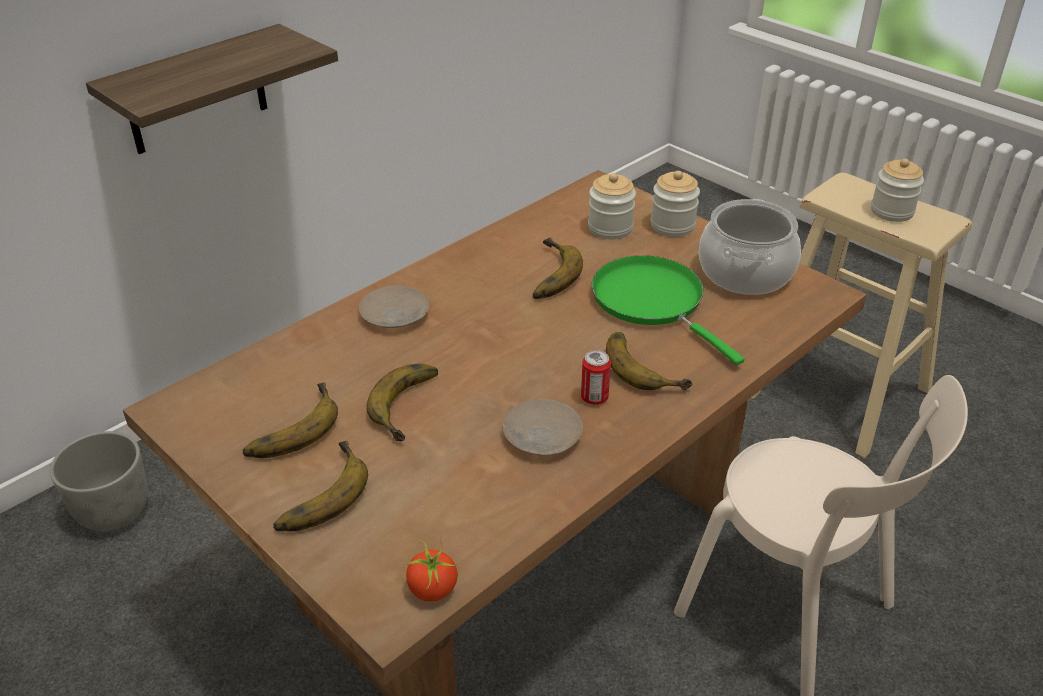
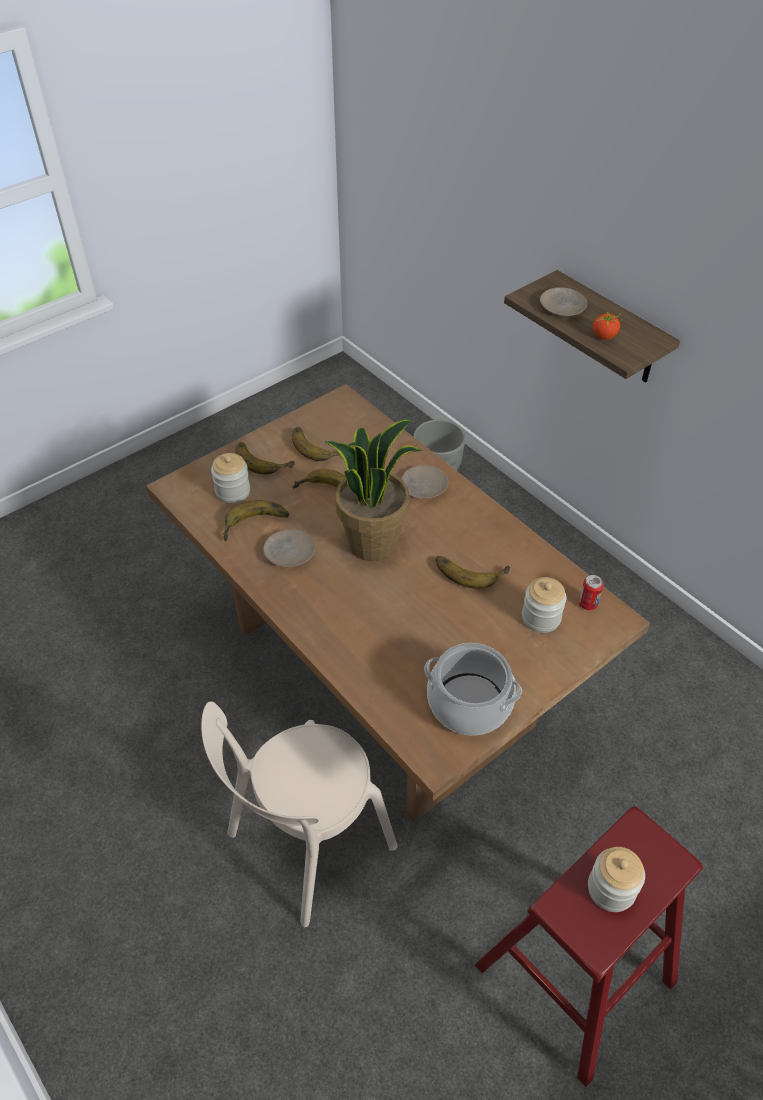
camera: 95 degrees right, 10 degrees up
tomato [406,538,458,601] -> tomato moved to [593,311,623,340]
can [581,350,611,405] -> can moved to [579,575,603,610]
green frying pan [592,255,744,365] -> none
banana [606,332,692,390] -> banana moved to [223,500,289,541]
jar [651,171,700,237] -> jar moved to [211,453,250,503]
beige stool [751,173,972,458] -> red stool [475,806,703,1087]
none -> potted plant [324,419,422,561]
none -> beige plate [540,287,587,316]

